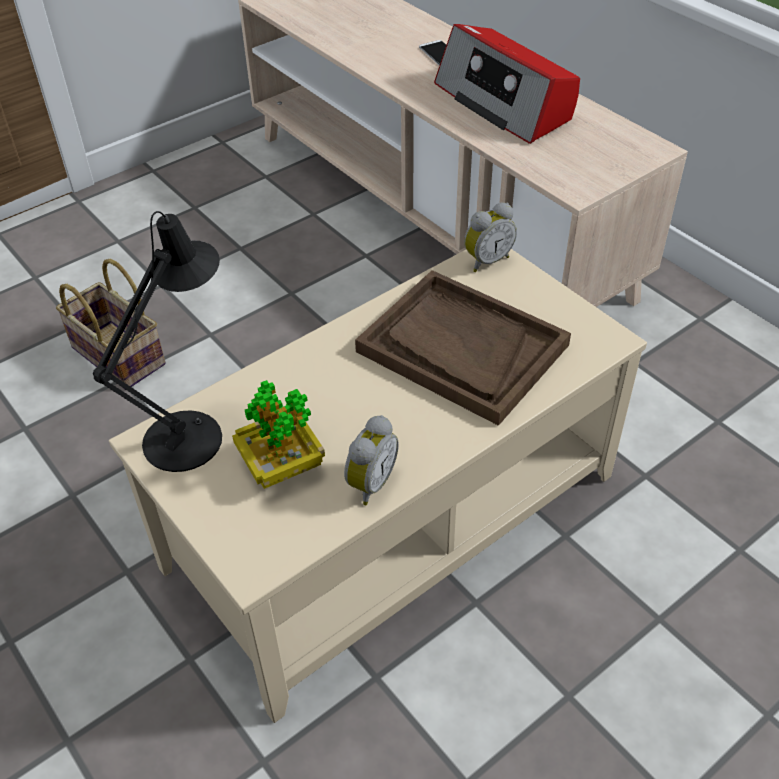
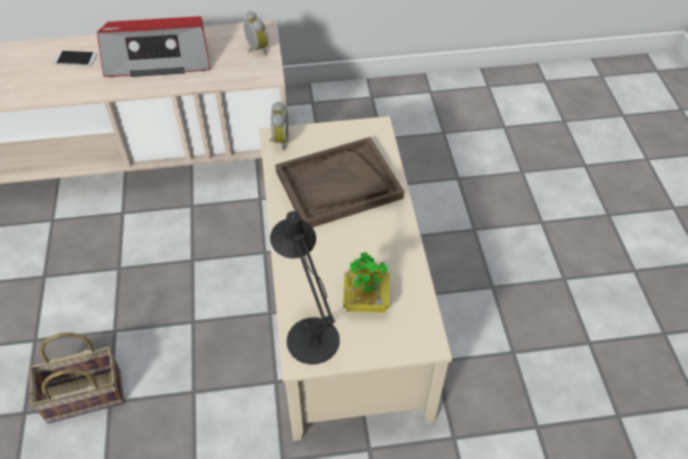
camera: 60 degrees left, 5 degrees up
alarm clock [344,415,399,505] -> alarm clock moved to [244,11,269,55]

